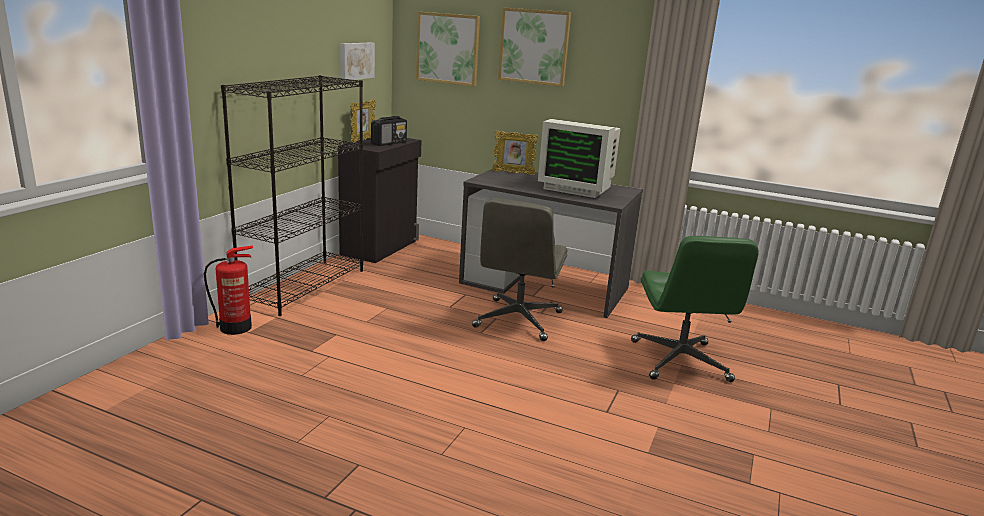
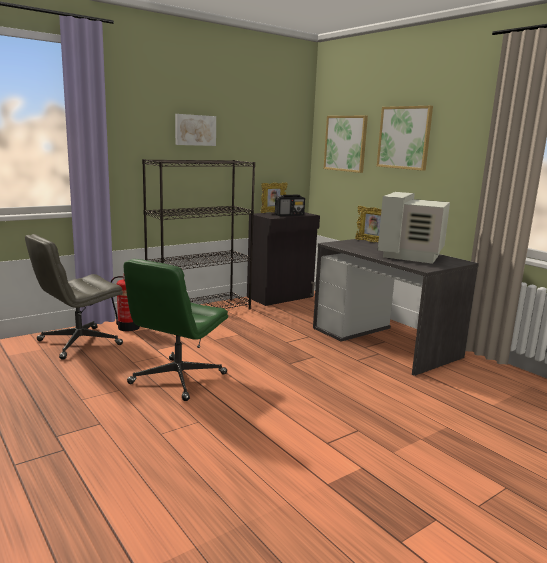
camera: 30 degrees right, 5 degrees down
picture [340,42,375,81] -> picture moved to [175,114,216,146]
grey office chair [472,198,568,341] -> grey office chair moved to [25,234,123,360]
monitor [538,119,621,198] -> monitor turned 60 degrees clockwise [378,192,450,264]
green office chair [631,236,759,382] -> green office chair moved to [124,259,228,401]

